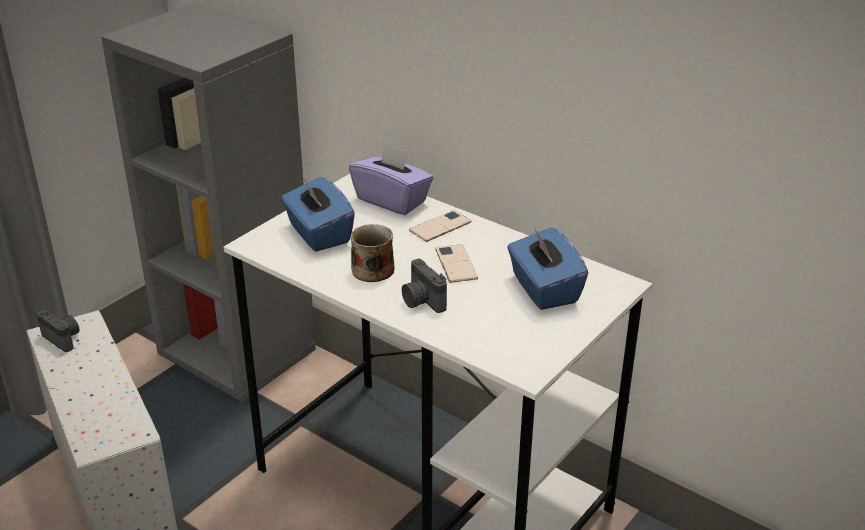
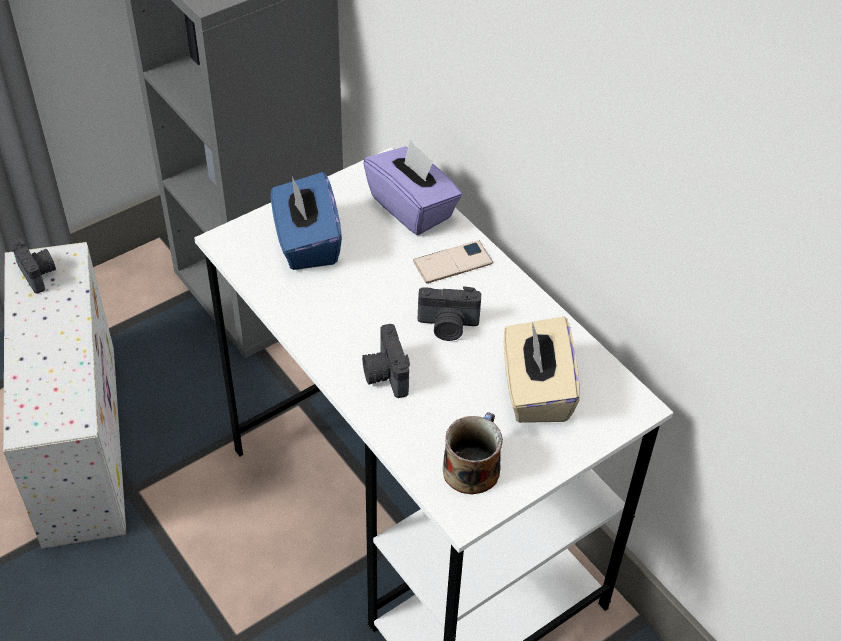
camera: 15 degrees right, 15 degrees up
mug [351,224,395,282] -> mug moved to [443,412,503,494]
phone [435,244,478,283] -> camera [418,286,481,341]
blue tissue box [507,227,588,310] -> beige tissue box [504,316,580,423]

